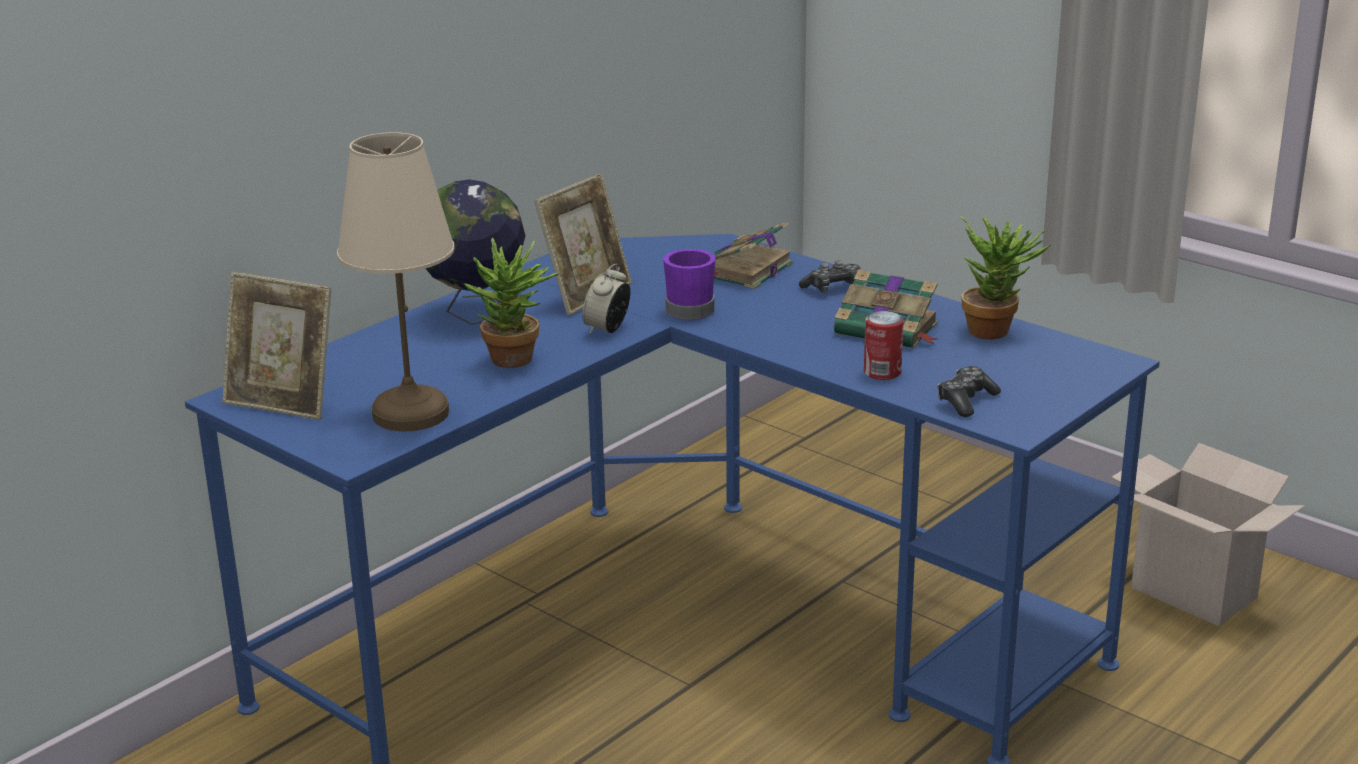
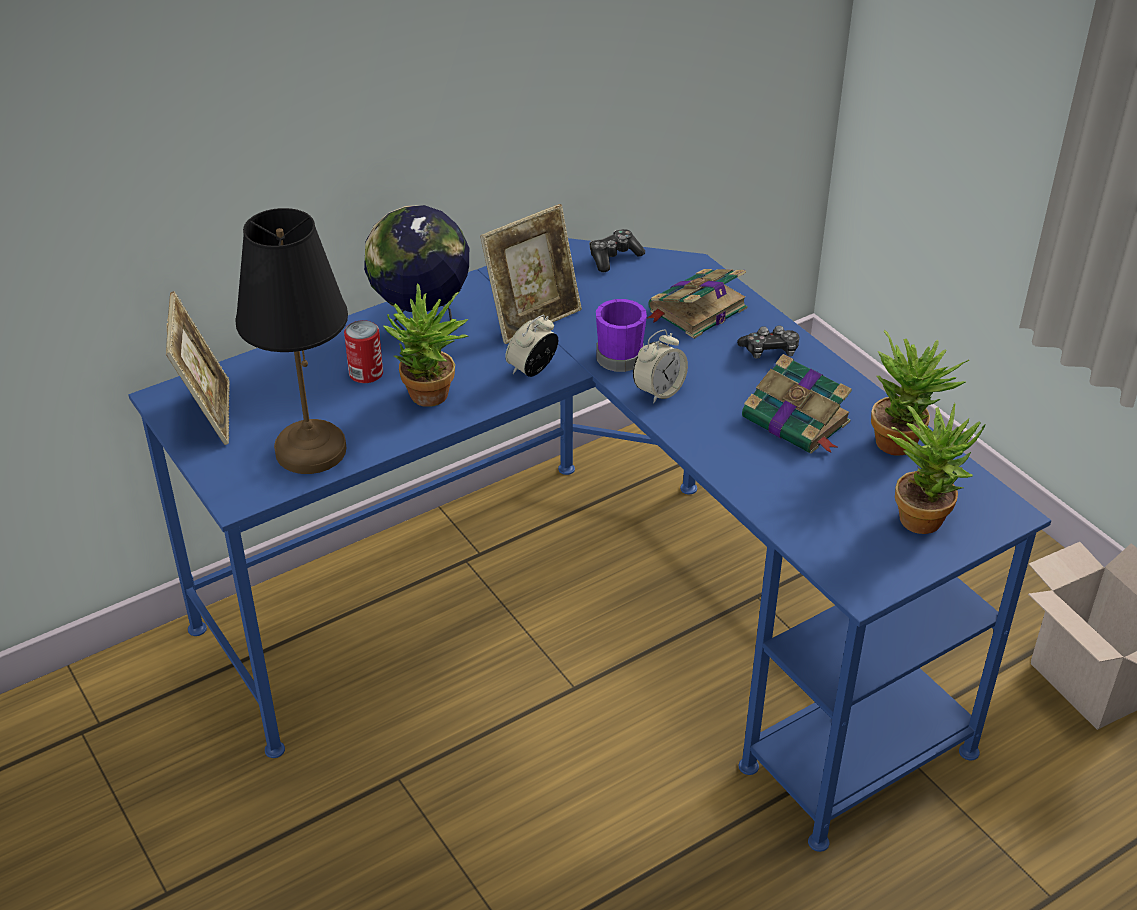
camera: 15 degrees right, 15 degrees up
picture frame [222,272,331,420] -> picture frame turned 135 degrees counterclockwise [166,291,230,445]
beige table lamp [337,132,455,431] -> black table lamp [235,208,348,474]
can [864,311,904,380] -> can moved to [344,320,383,383]
game controller [937,366,1001,417] -> game controller moved to [589,229,645,272]
none -> alarm clock [633,329,688,404]
none -> potted plant [887,403,986,534]

